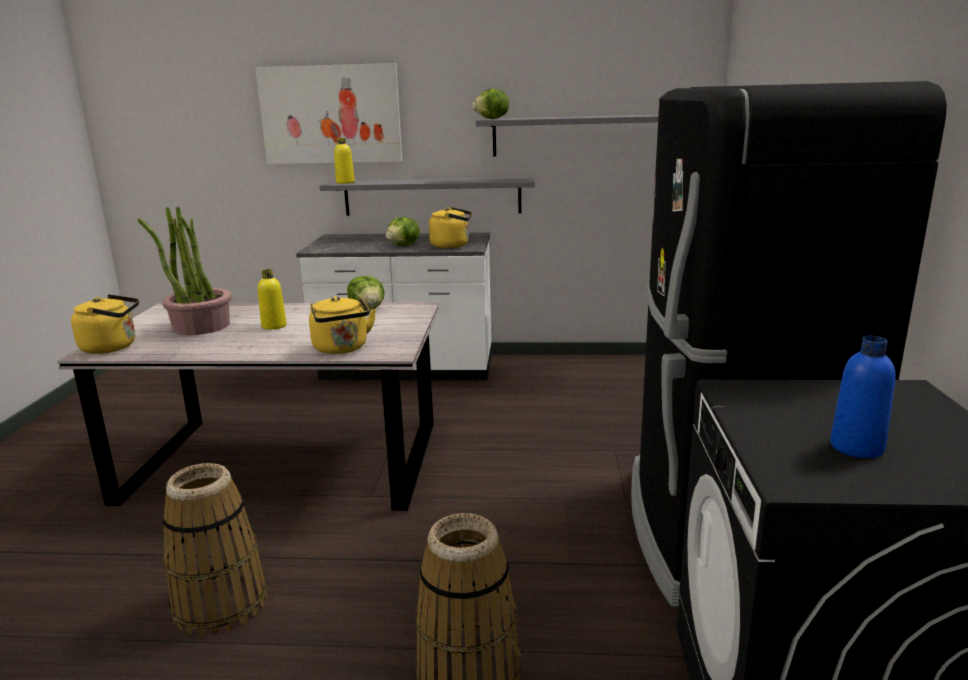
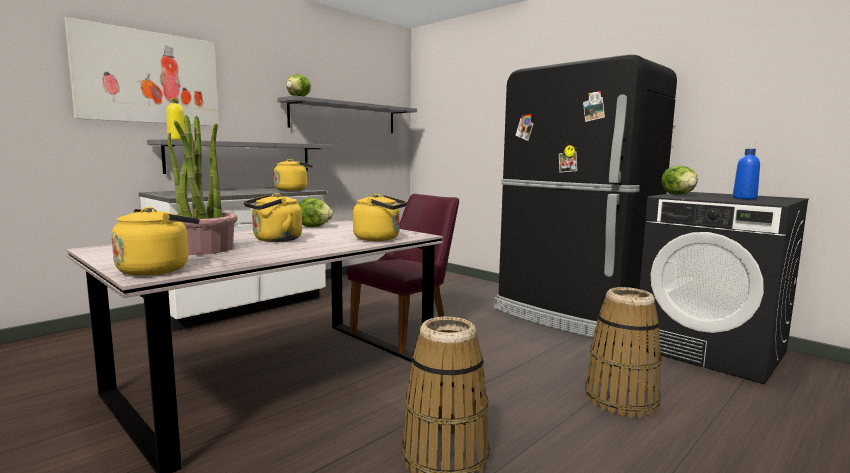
camera: 50 degrees left, 10 degrees down
yellow bottle [258,269,287,330] -> yellow kettle [244,193,302,242]
lettuce [386,217,420,246] -> lettuce moved to [662,165,698,195]
none -> purple chair [347,194,459,354]

